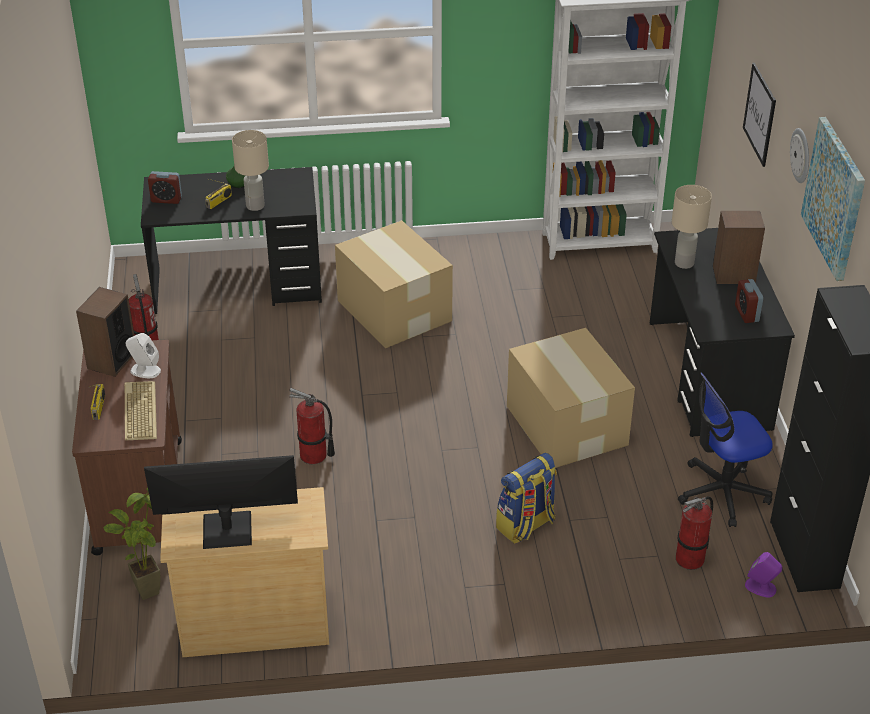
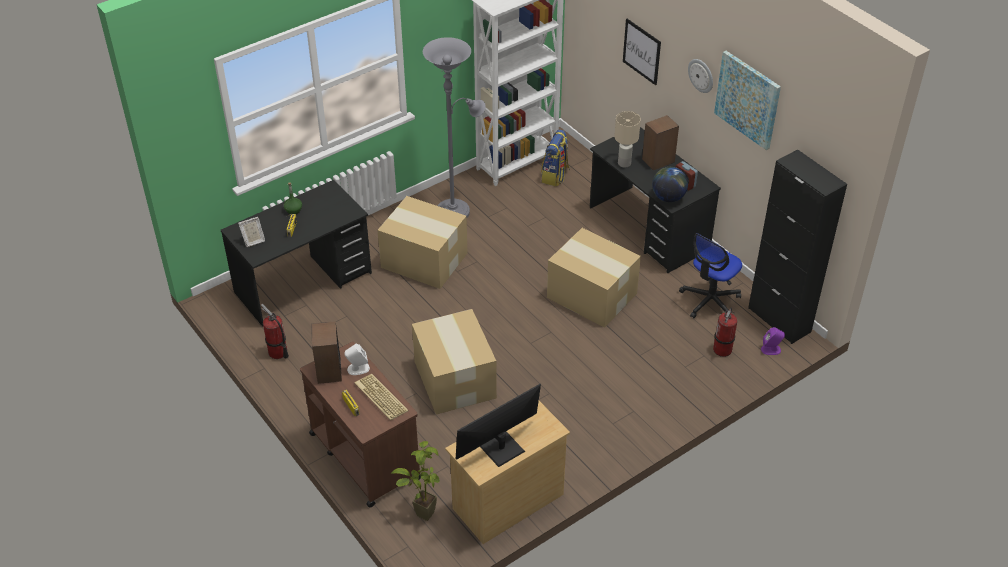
camera: 30 degrees left, 5 degrees up
alarm clock [148,171,182,204] -> picture frame [238,217,265,247]
beige table lamp [232,130,269,211] -> none
fire extinguisher [289,388,335,464] -> cardboard box [412,309,497,414]
backpack [496,453,557,544] -> backpack moved to [541,130,570,186]
none -> grey floor lamp [423,37,486,218]
none -> globe [652,167,688,202]

